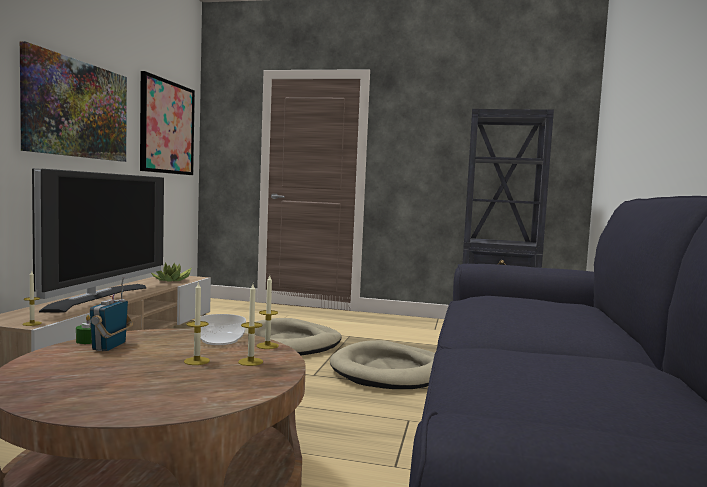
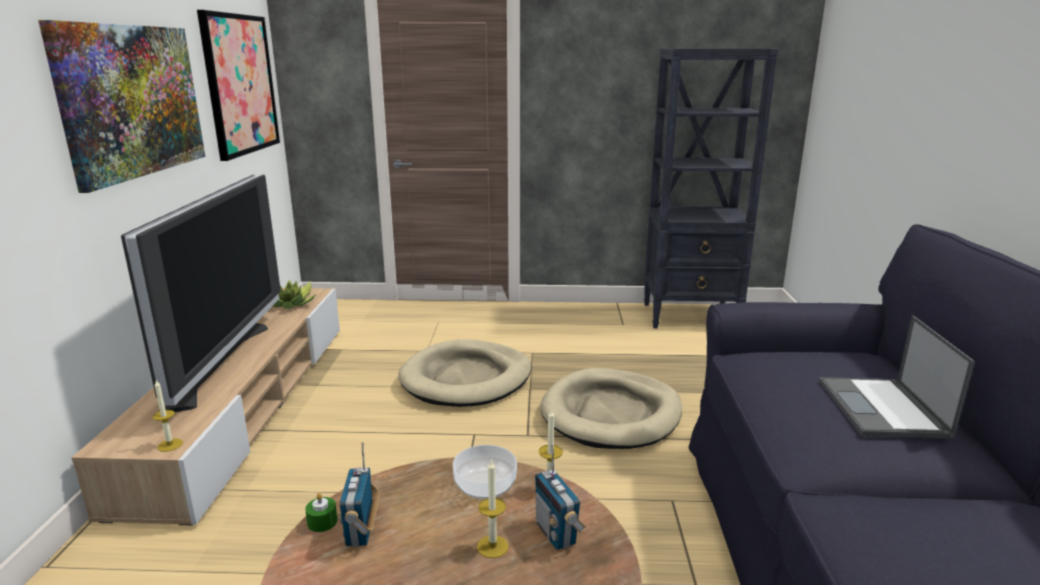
camera: 10 degrees left, 15 degrees up
candle [238,284,263,366] -> radio [535,444,586,550]
none -> laptop [819,315,975,439]

